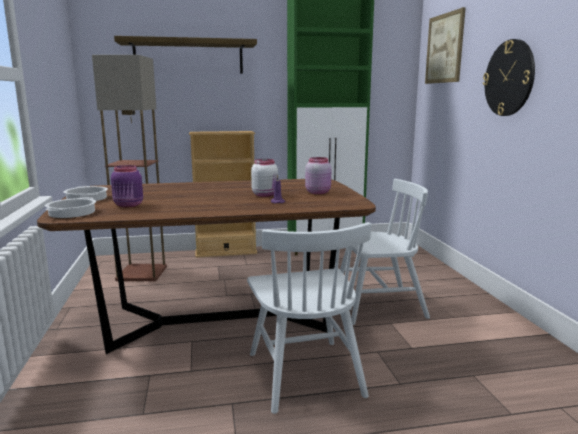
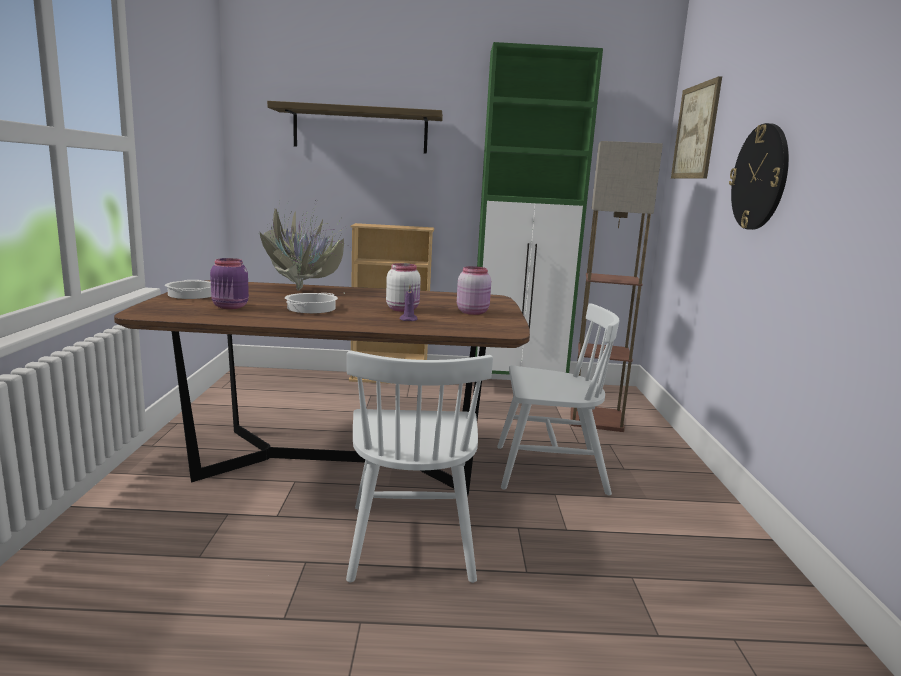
camera: 10 degrees right, 0 degrees up
cooking pot [45,197,96,218] -> cooking pot moved to [285,293,338,313]
floor lamp [92,55,167,281] -> floor lamp moved to [570,141,663,432]
none -> potted plant [259,196,350,294]

